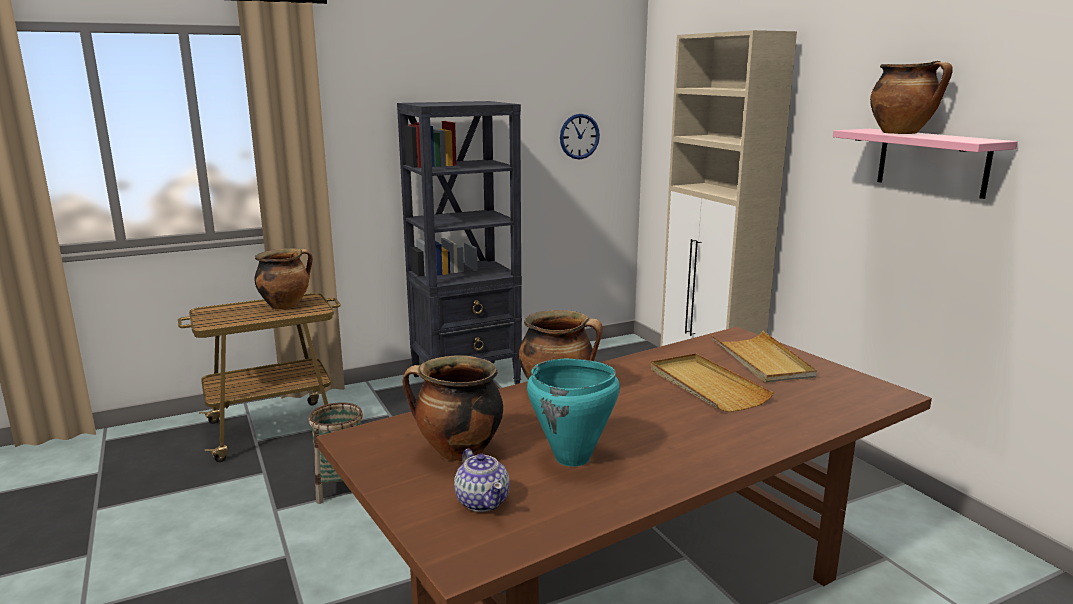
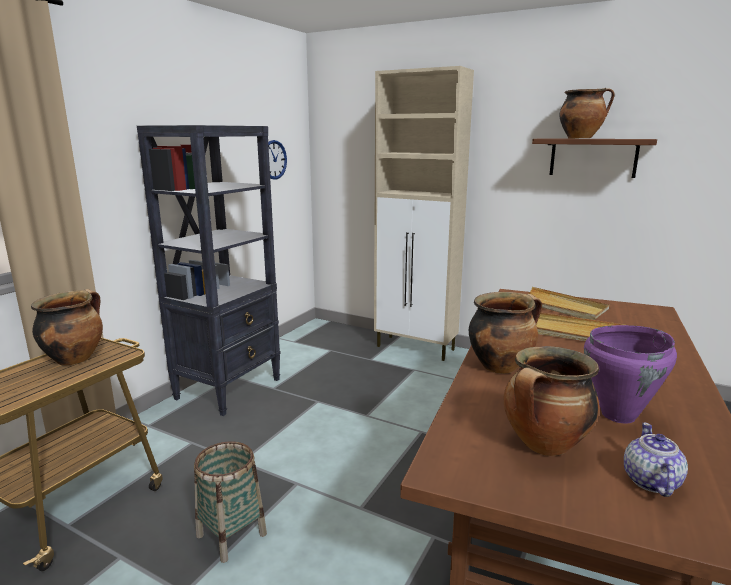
camera: 35 degrees left, 0 degrees up
teapot [454,449,510,512] -> teapot turned 105 degrees counterclockwise [624,423,688,497]
turquoise cooking pot [527,359,620,467] -> purple cooking pot [584,325,677,423]
pink shelf [833,129,1018,199] -> brown shelf [532,138,657,178]

